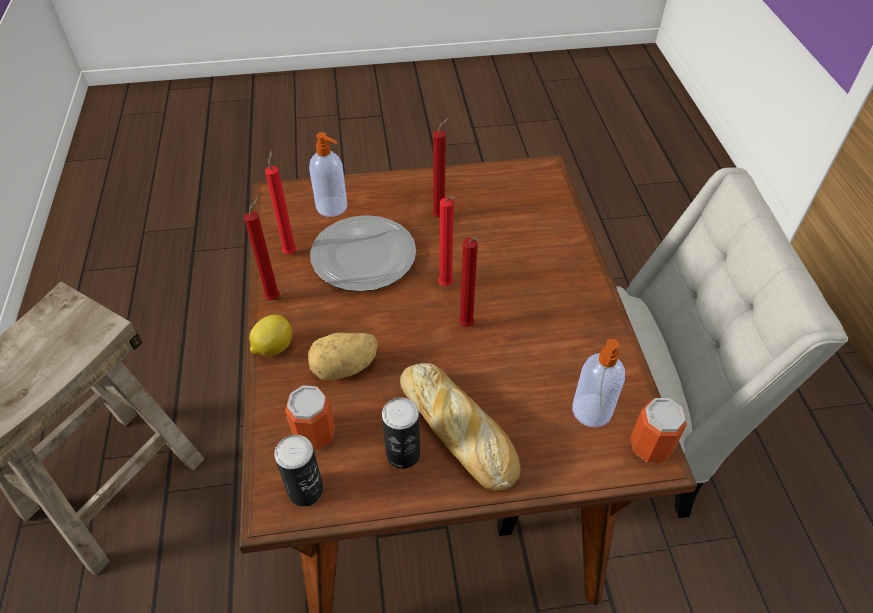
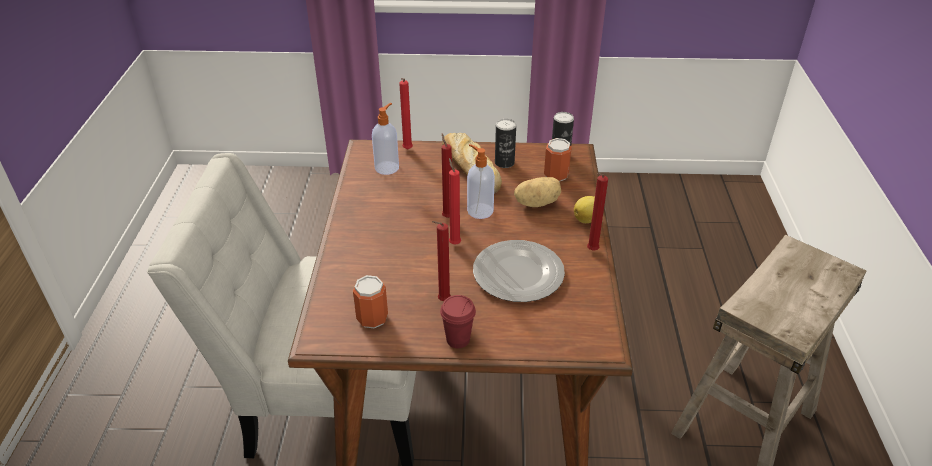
camera: 170 degrees left, 10 degrees down
red candle [265,150,297,254] -> red candle moved to [399,78,413,149]
soap dispenser [309,132,347,217] -> soap dispenser moved to [467,144,495,219]
can [630,398,687,462] -> can moved to [353,275,388,329]
none -> red cup [440,295,476,348]

